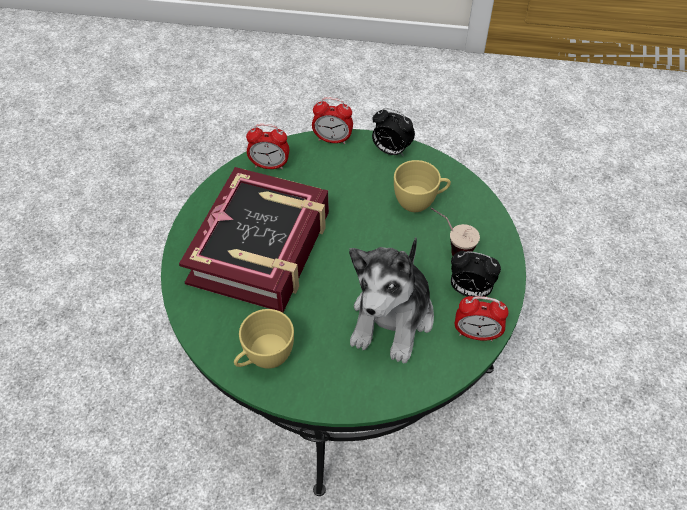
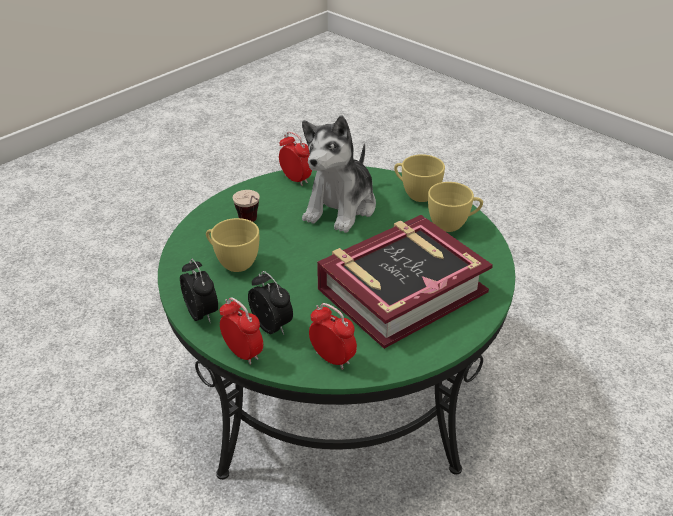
camera: 145 degrees left, 15 degrees down
plush toy [349,237,434,364] -> plush toy turned 150 degrees clockwise [302,115,376,233]
alarm clock [451,251,501,297] -> alarm clock moved to [248,271,293,335]
none -> yellow cup [394,154,445,202]

